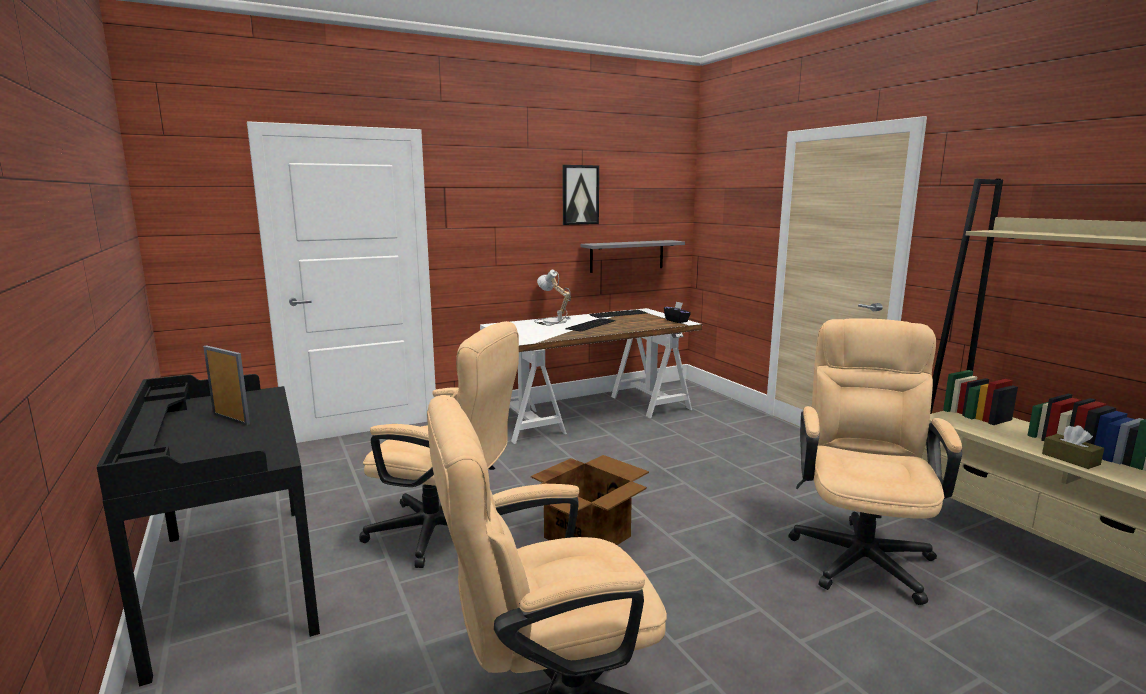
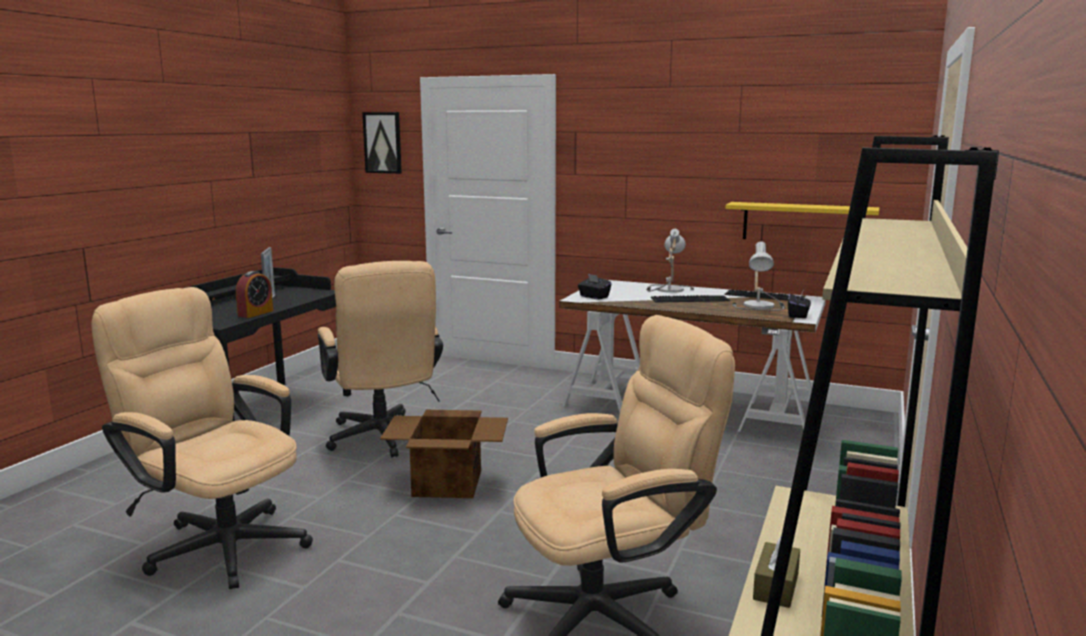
camera: 50 degrees right, 0 degrees up
picture [562,165,599,225] -> picture moved to [362,112,402,174]
grey shelf [581,240,685,273] -> yellow shelf [725,202,879,239]
none -> alarm clock [236,271,273,318]
none -> black tissue box [578,274,612,299]
none -> table lamp [732,242,785,311]

